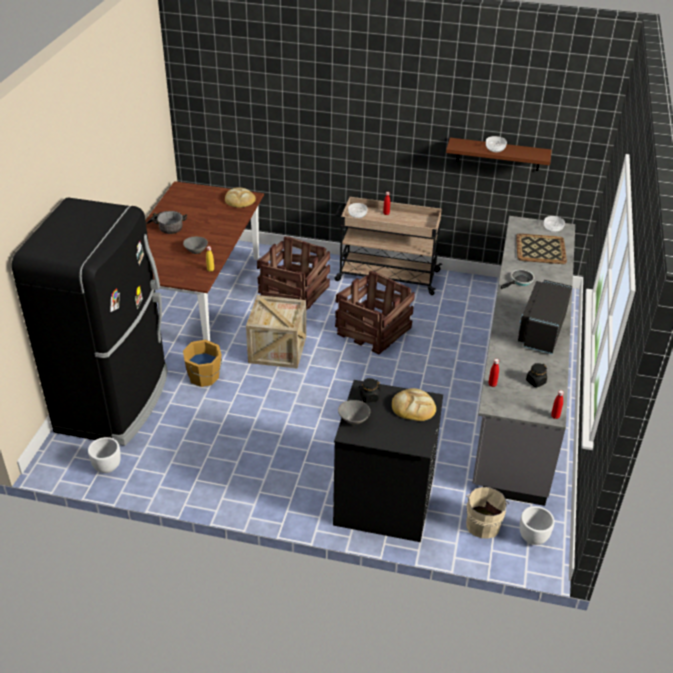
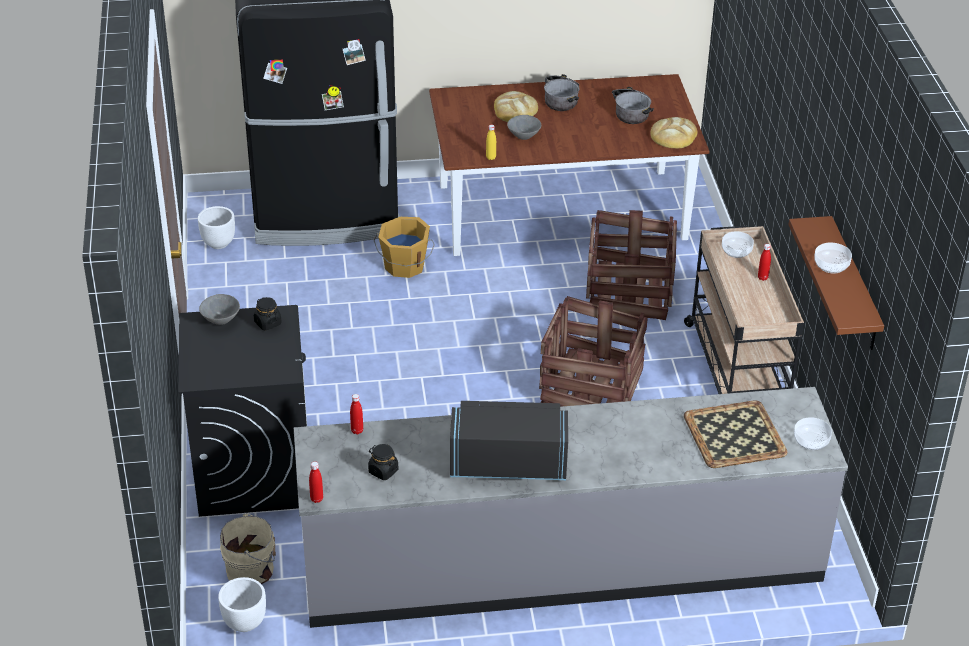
camera: 70 degrees right, 0 degrees up
crate [246,295,306,369] -> none
bread [392,388,436,421] -> bread moved to [494,91,538,122]
frying pan [501,270,535,289] -> none
none -> cooking pot [612,87,654,124]

